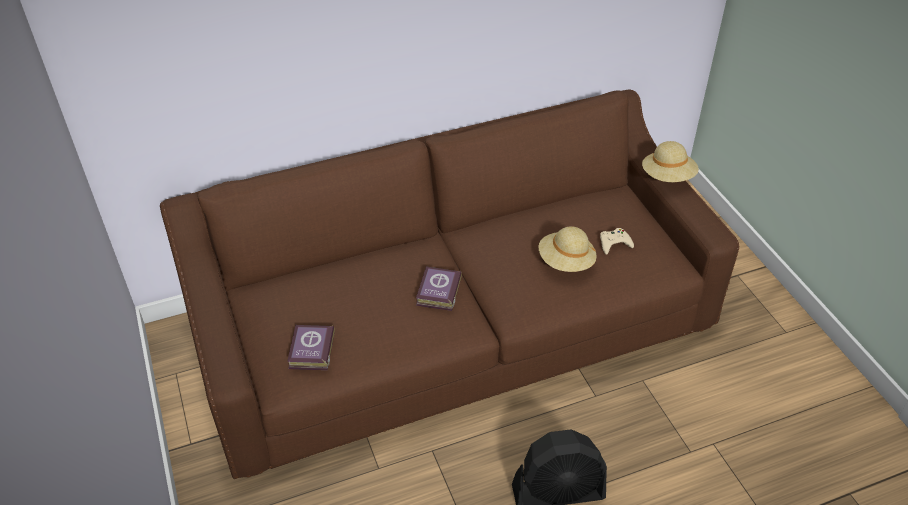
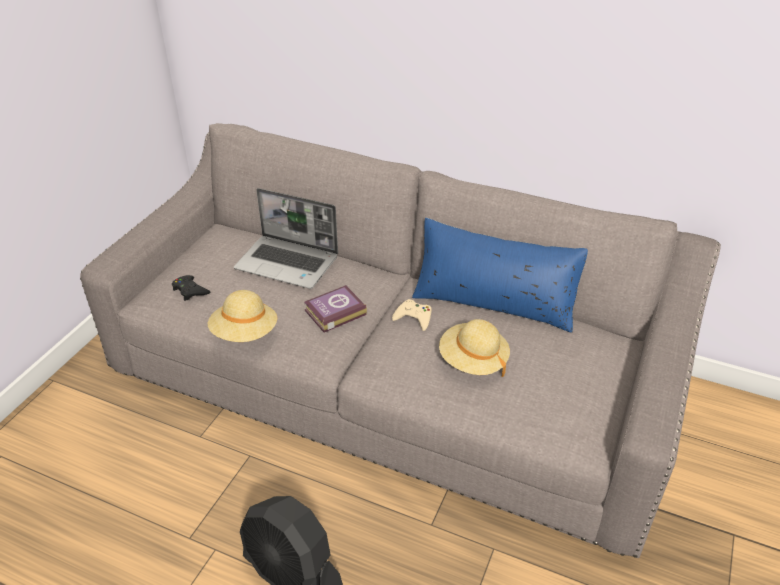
camera: 45 degrees right, 5 degrees down
brown sofa [160,89,739,479] -> grey sofa [80,123,721,558]
book [287,325,335,370] -> black game controller [172,275,211,301]
beige game controller [600,228,634,255] -> beige game controller moved to [392,299,432,331]
beige hat [642,141,699,182] -> beige hat moved to [208,290,277,342]
none -> laptop [234,188,338,289]
none -> blue pillow [412,218,588,333]

